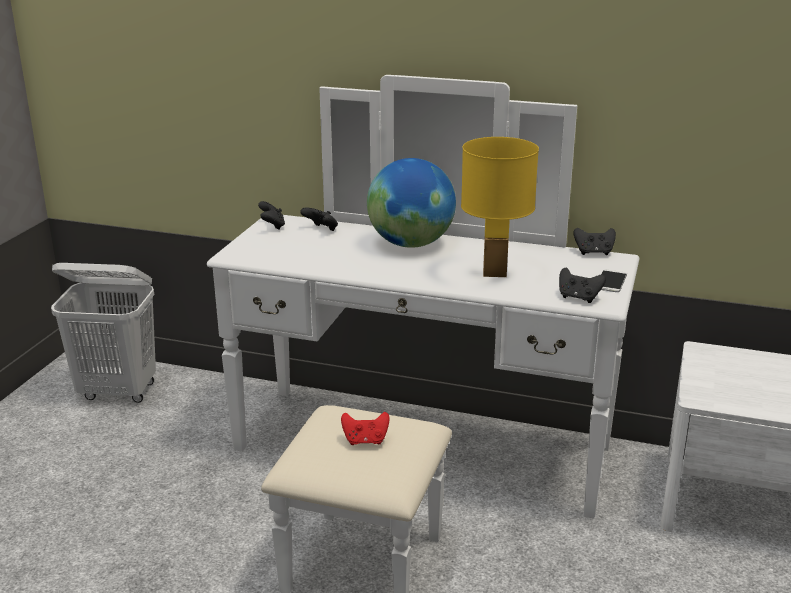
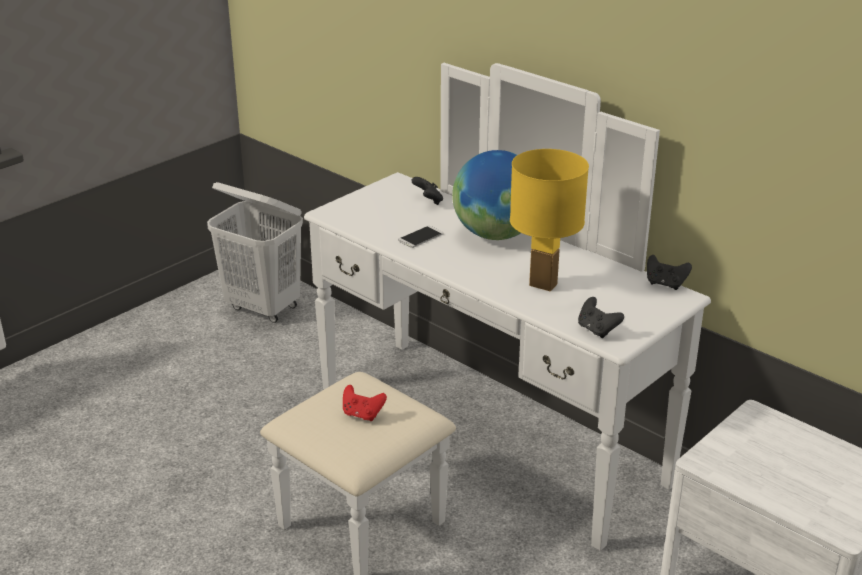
camera: 25 degrees right, 5 degrees up
black game controller [258,201,285,230] -> none
phone [601,269,627,292] -> phone moved to [398,226,444,248]

